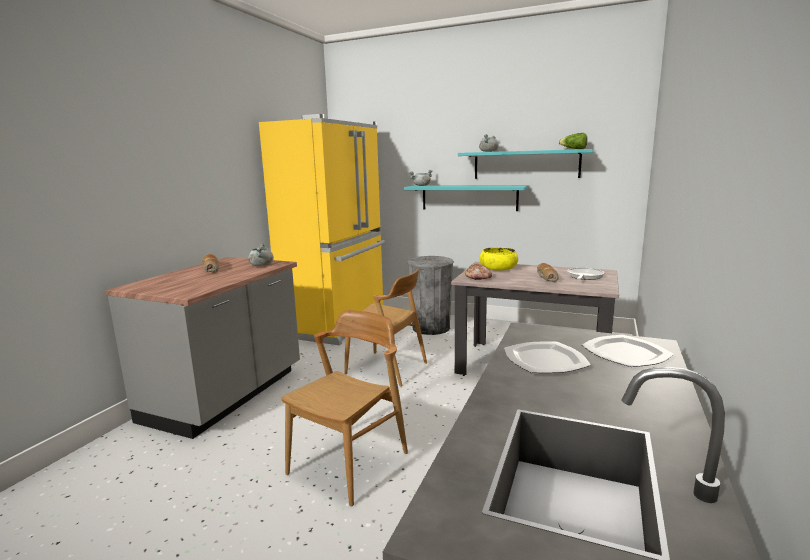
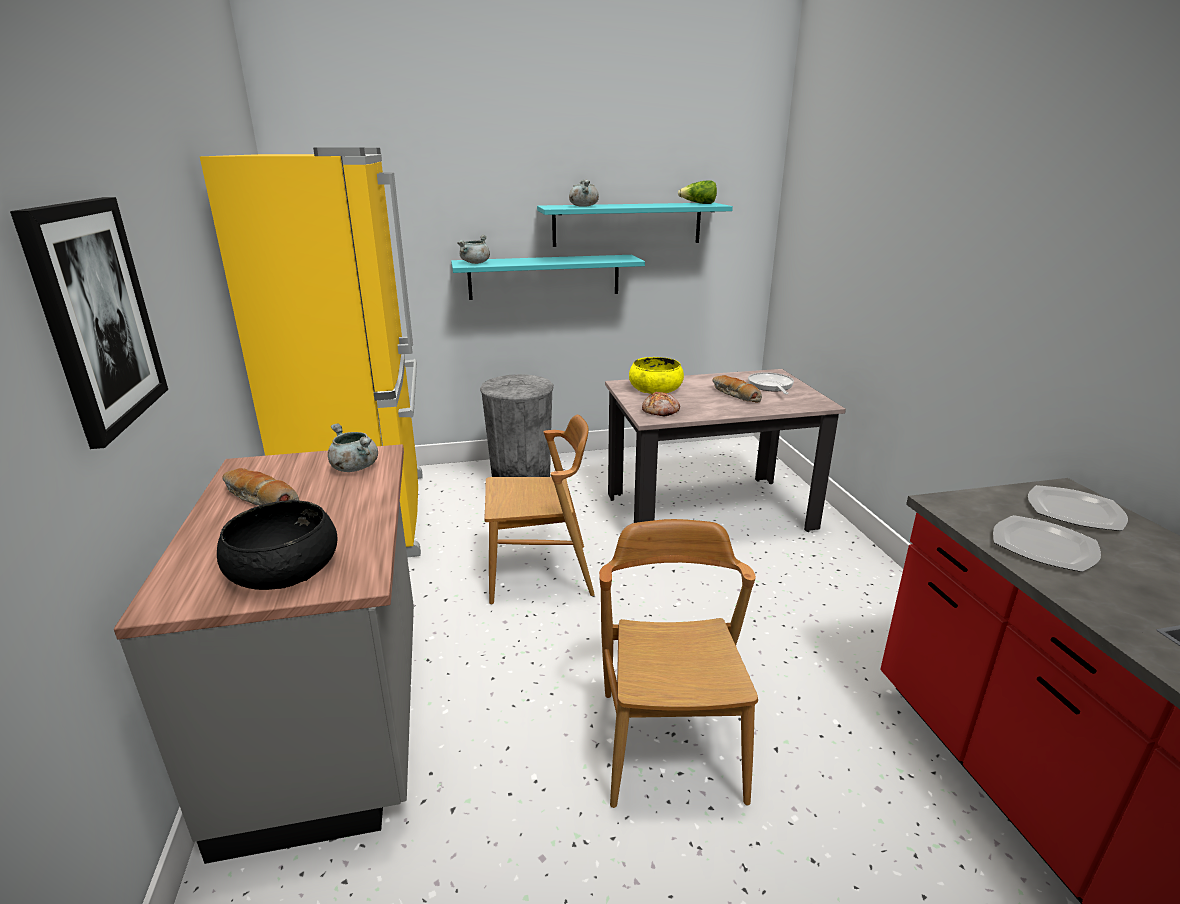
camera: 35 degrees left, 10 degrees up
none -> picture [10,197,168,449]
none -> black bowl [217,500,338,590]

